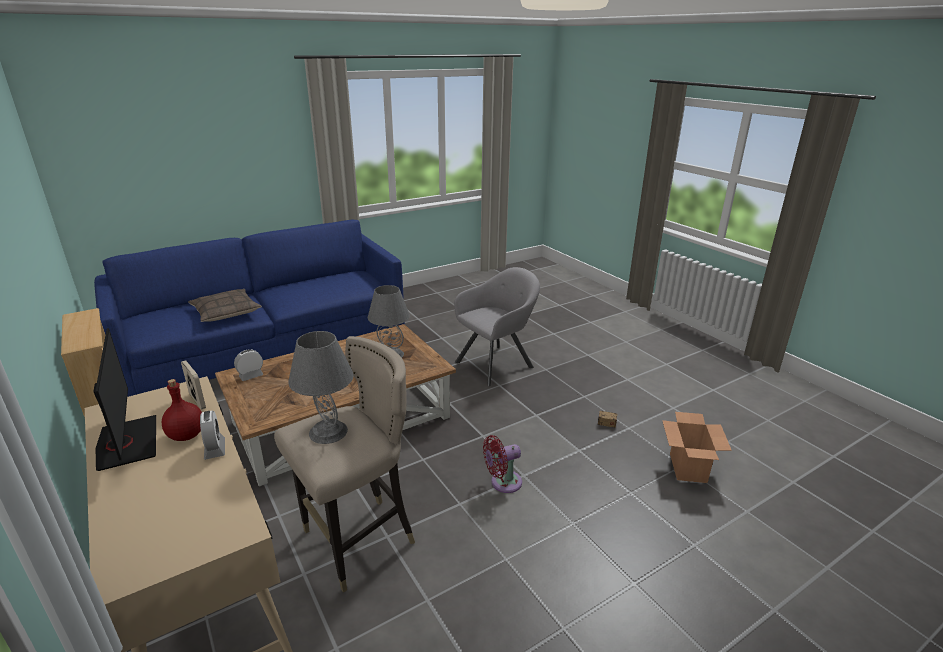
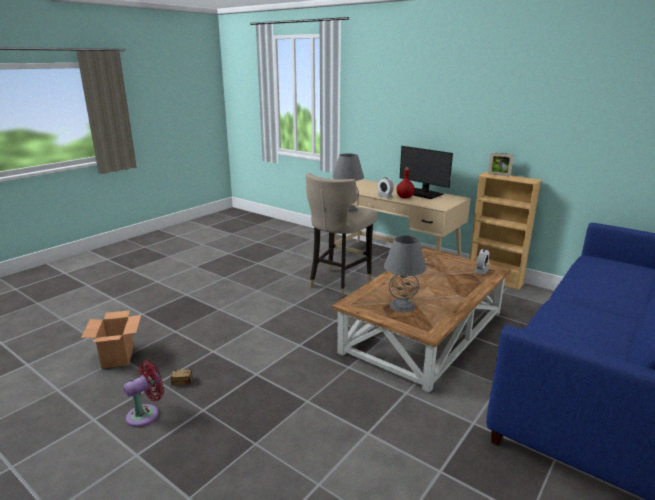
camera: 160 degrees right, 5 degrees down
picture frame [181,360,206,410] -> picture frame moved to [488,153,514,176]
pillow [188,289,262,322] -> none
grey armchair [454,267,540,386] -> none
red fan [483,435,522,493] -> red fan moved to [123,361,164,427]

